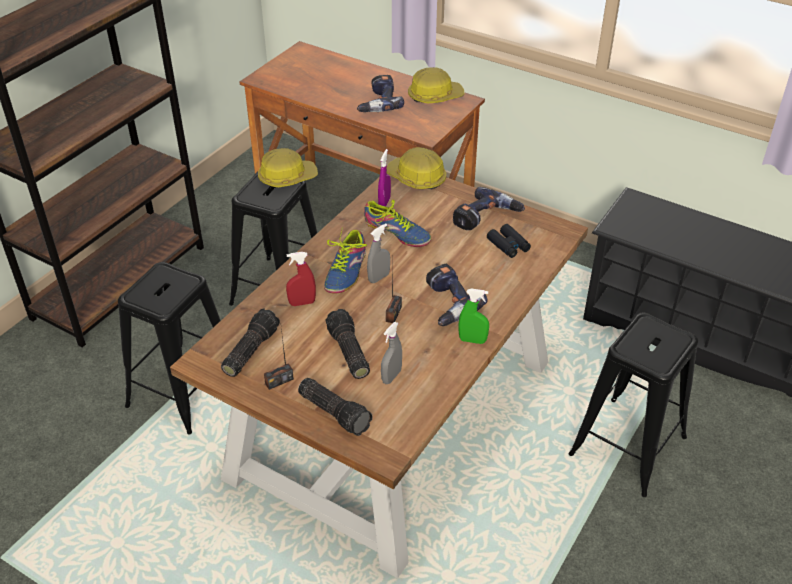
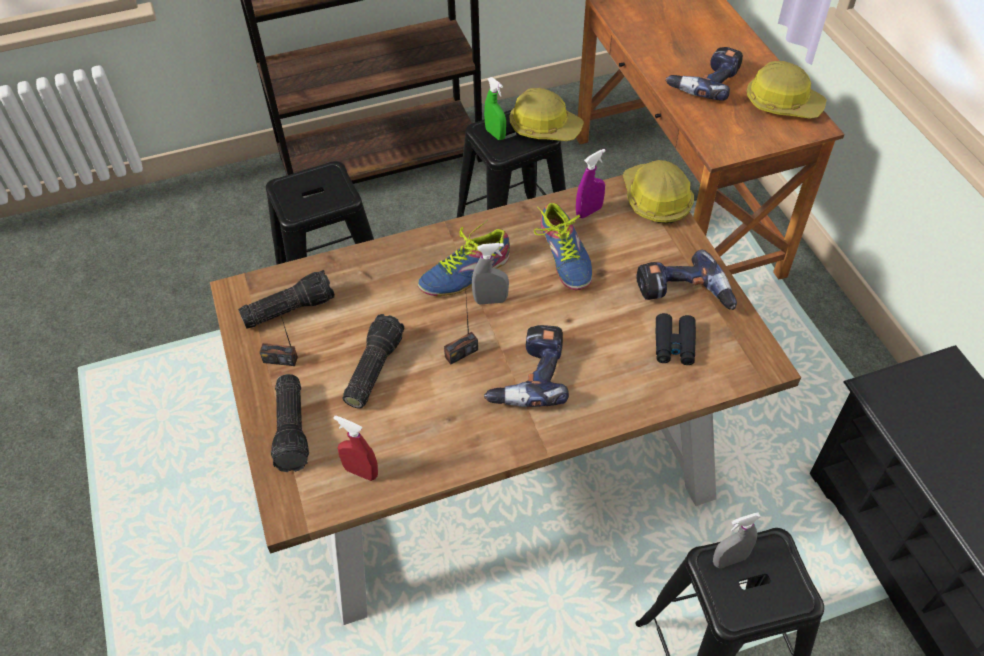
camera: 40 degrees right, 10 degrees up
red spray bottle [286,252,316,306] -> red spray bottle moved to [333,415,378,481]
grey spray bottle [381,322,402,384] -> grey spray bottle moved to [713,513,761,568]
green spray bottle [458,289,489,344] -> green spray bottle moved to [484,77,506,140]

